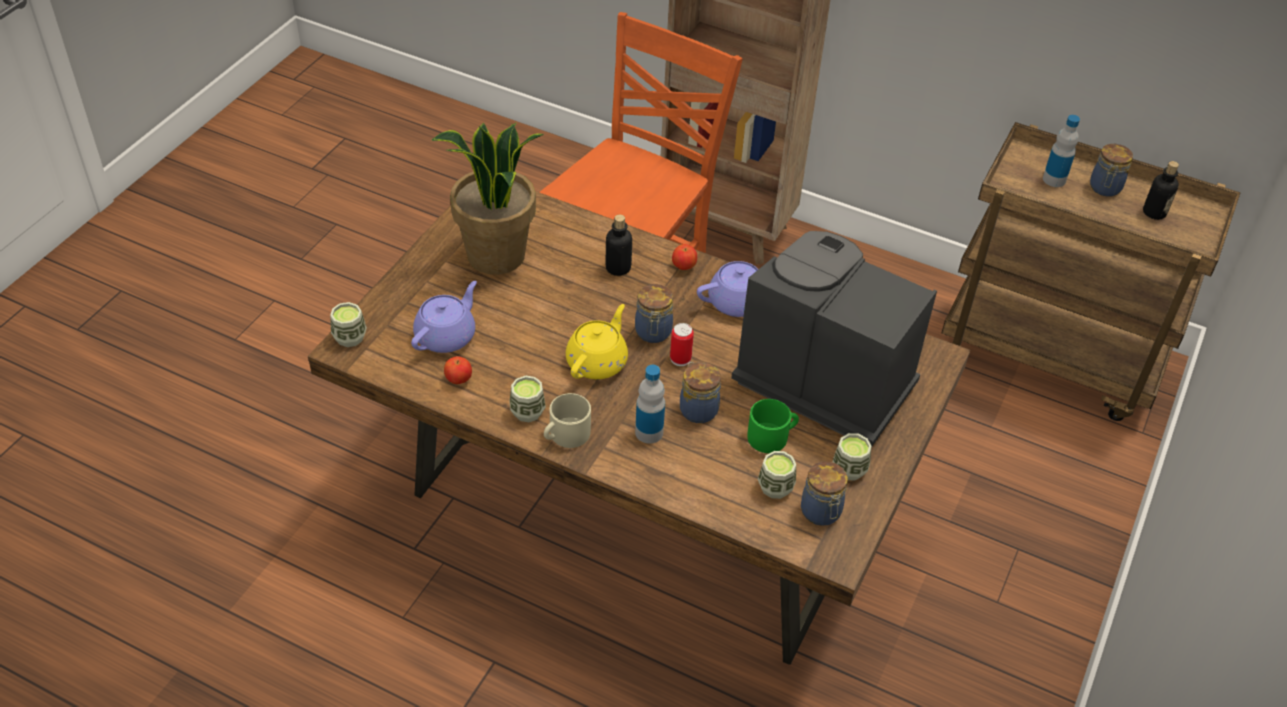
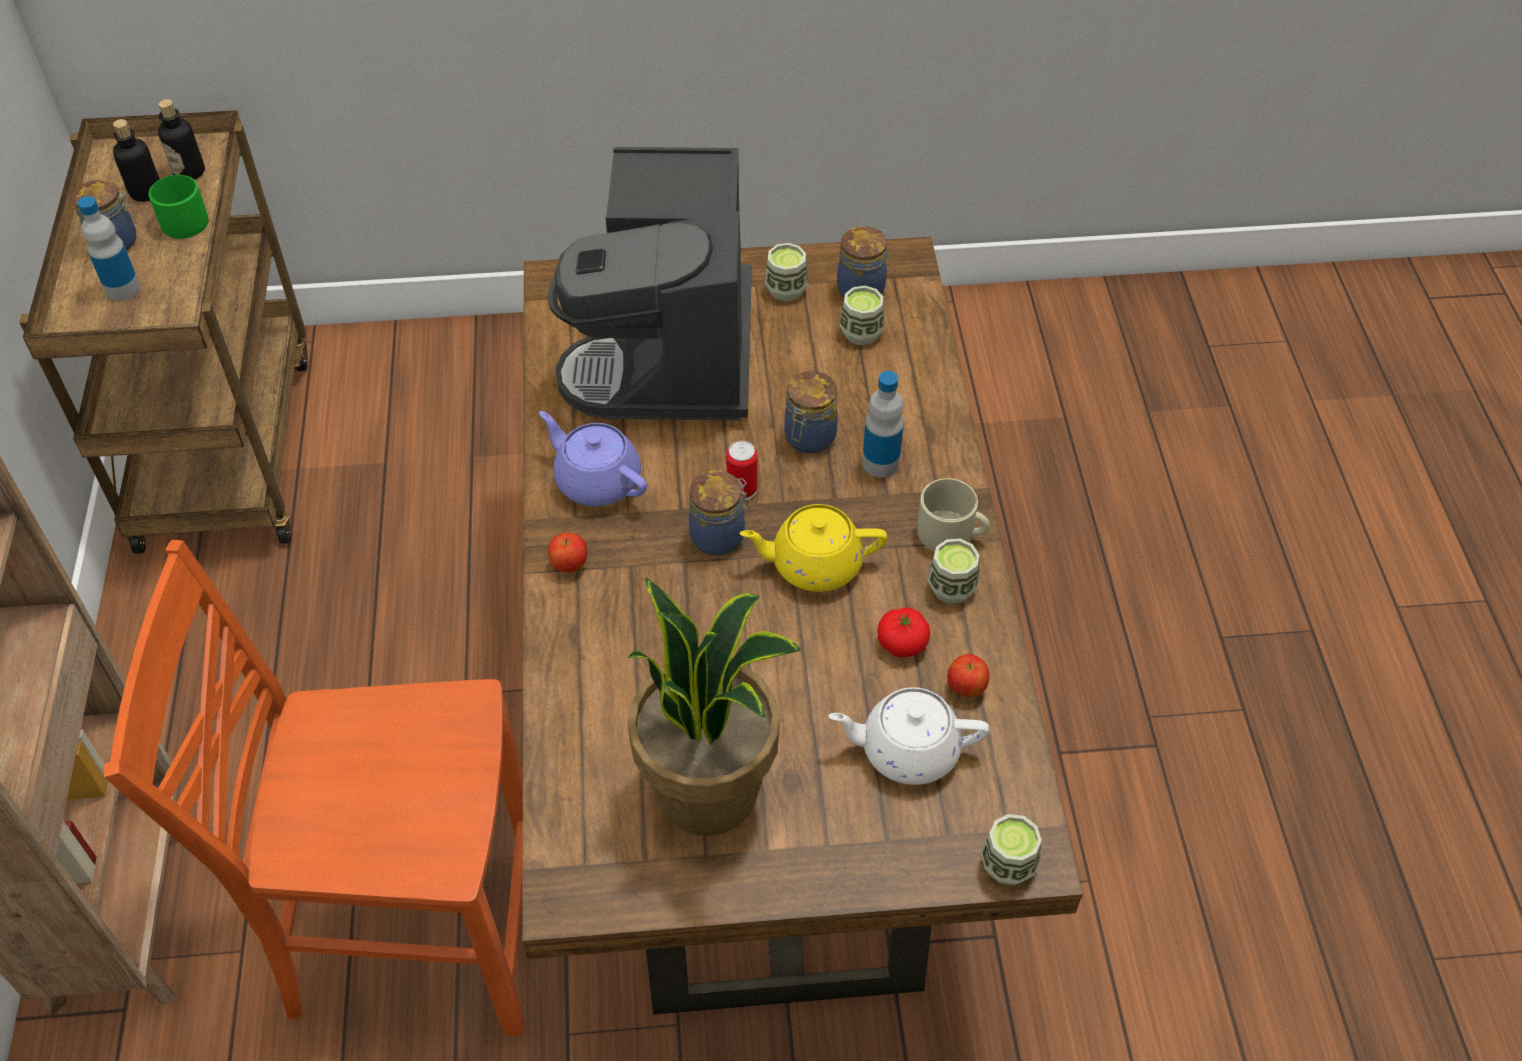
camera: 120 degrees left, 5 degrees up
purple teapot [411,281,477,353] -> white teapot [829,687,990,785]
bottle [606,215,632,276] -> bottle moved to [158,99,205,180]
green mug [747,399,799,453] -> green mug moved to [149,175,209,239]
none -> tomato [877,607,930,657]

